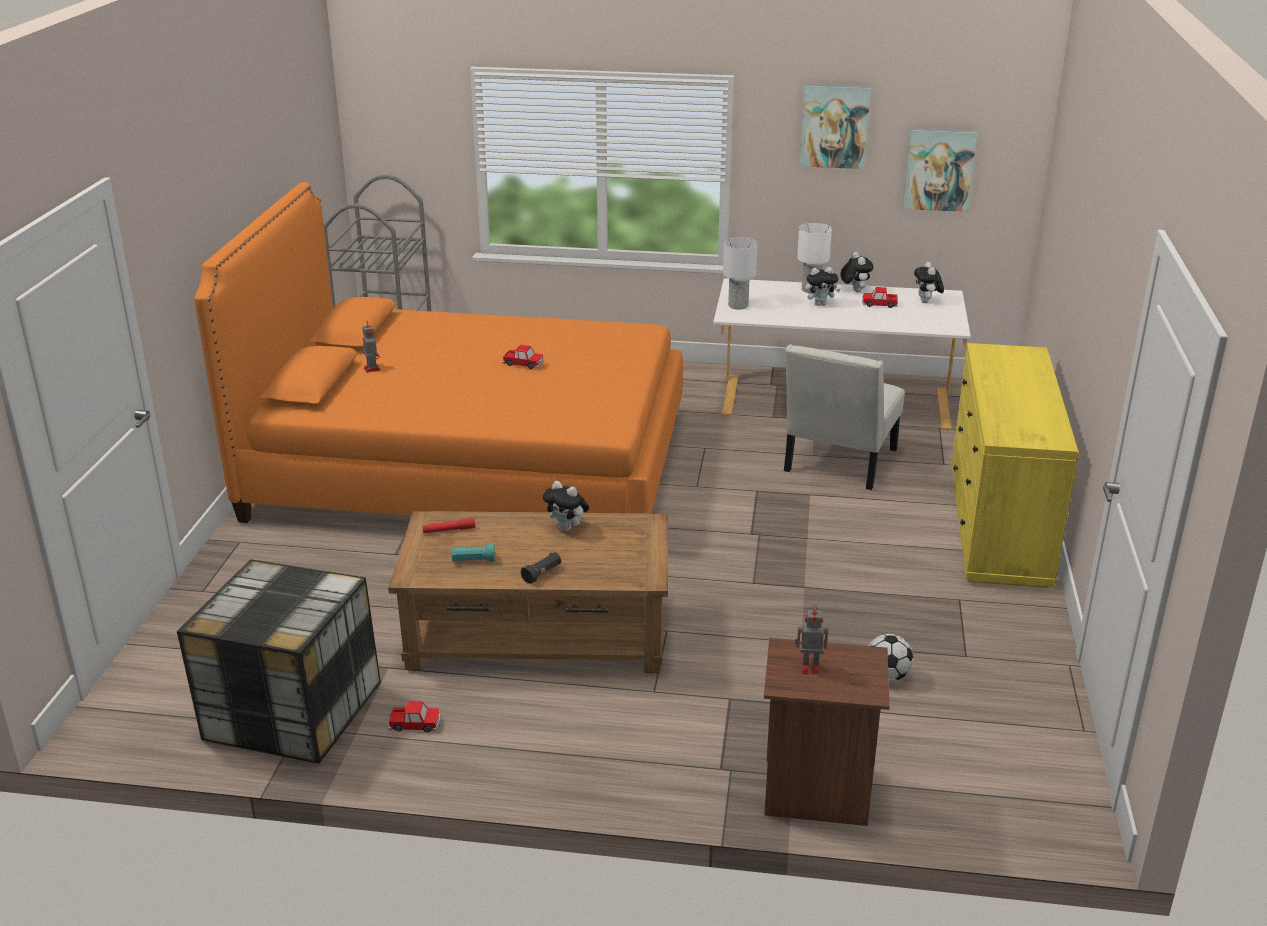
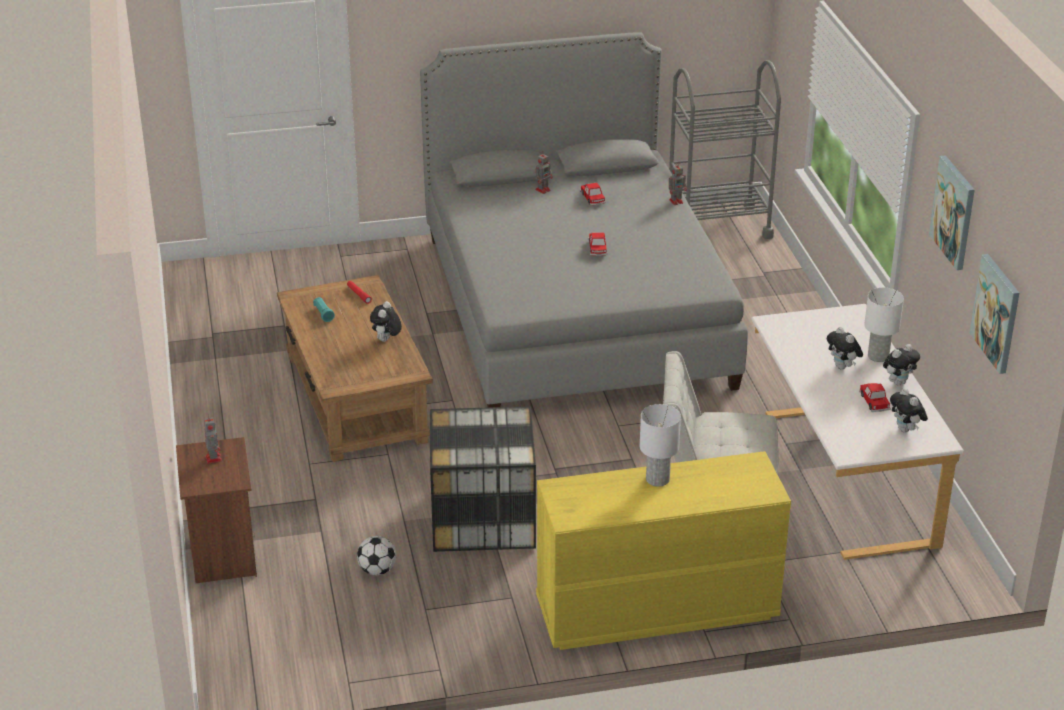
camera: 70 degrees right, 5 degrees up
storage box [177,559,381,764] -> storage box moved to [430,406,536,552]
orange bed [194,182,683,523] -> grey bed [420,32,748,408]
toy car [388,701,441,732] -> toy car moved to [580,183,606,205]
black flashlight [521,552,561,584] -> none
white table lamp [723,237,758,309] -> white table lamp moved to [640,404,681,487]
plush toy [914,262,944,303] -> plush toy turned 90 degrees counterclockwise [890,388,928,433]
none -> toy robot [669,165,687,205]

